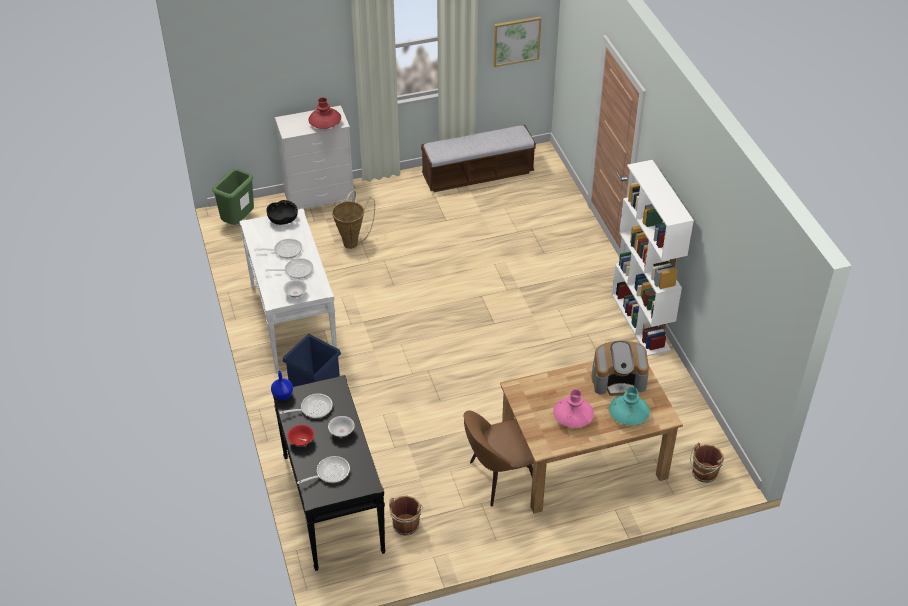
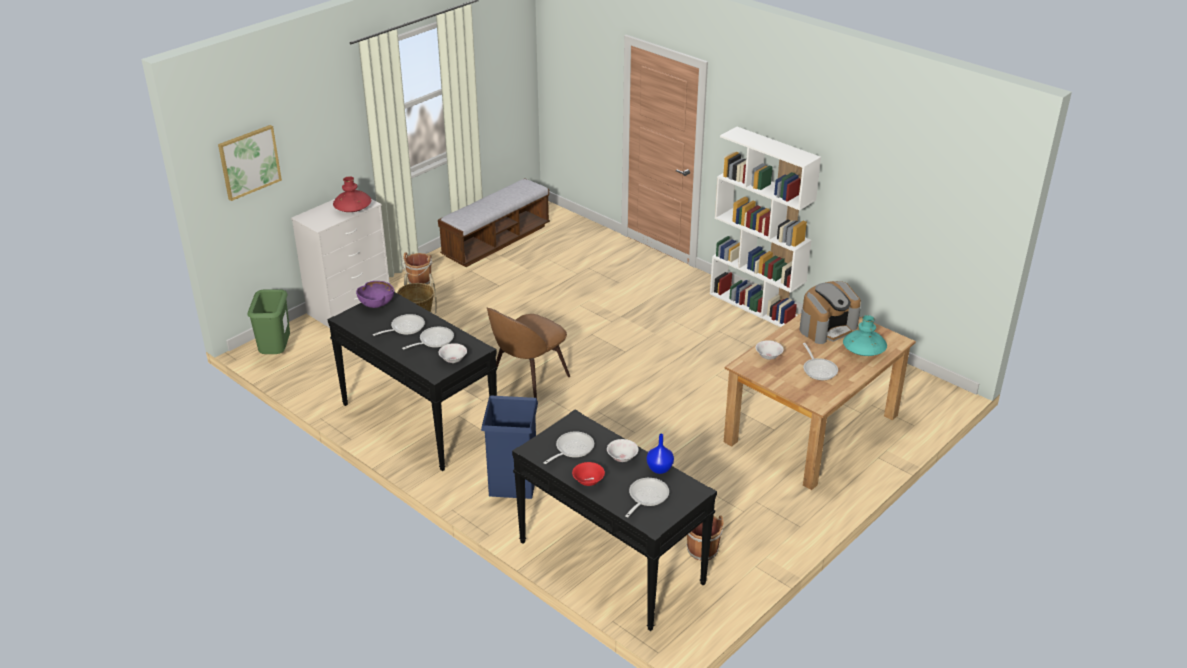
camera: 30 degrees left, 10 degrees down
white console table [240,209,337,374] -> black console table [328,290,497,471]
black bowl [266,200,298,225] -> purple bowl [356,281,394,308]
blue vase [271,371,293,400] -> blue vase moved to [647,433,674,474]
brown chair [463,410,534,506] -> brown chair moved to [487,308,570,398]
picture [493,17,541,67] -> picture moved to [218,125,282,201]
pink vase [553,389,594,428] -> frying pan [803,343,838,380]
brown bucket [690,443,724,483] -> brown bucket moved to [402,252,432,285]
none -> white bowl [756,340,784,360]

